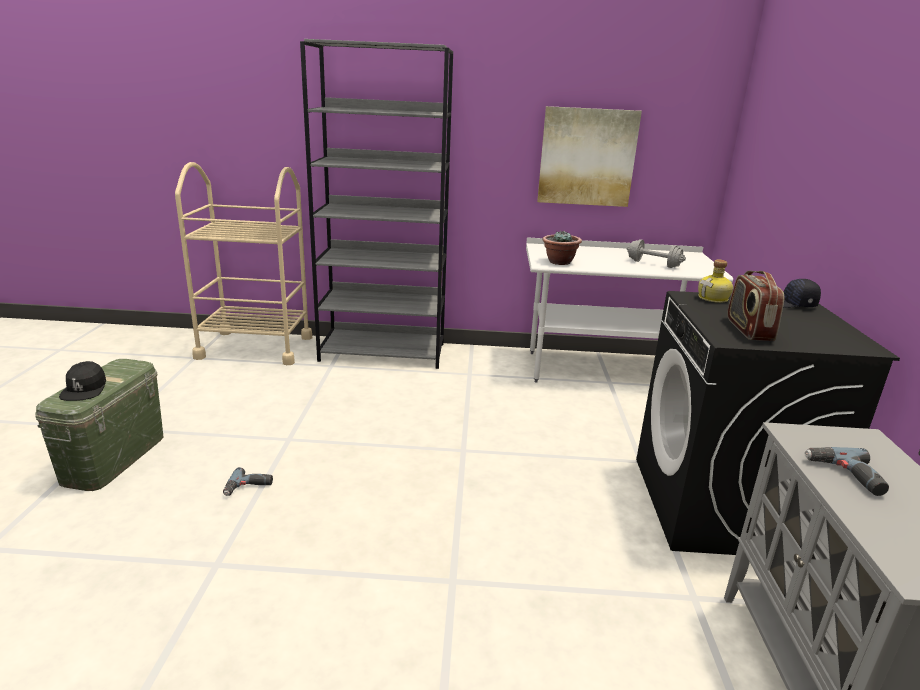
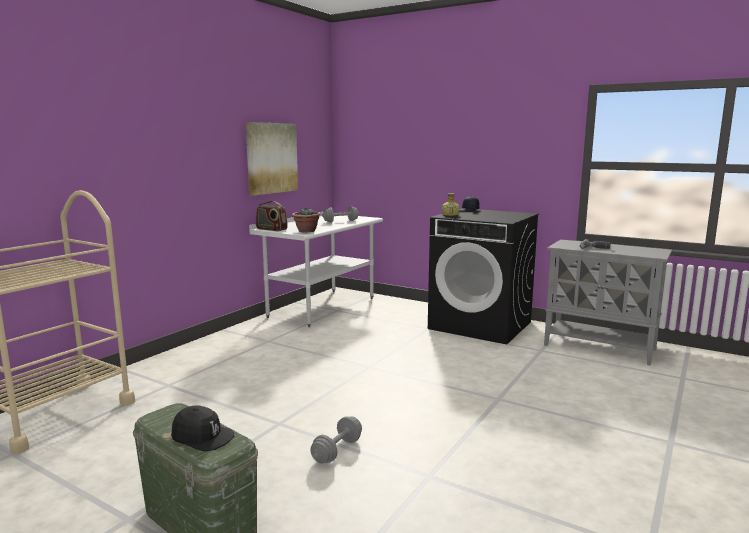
camera: 60 degrees left, 10 degrees down
power drill [223,467,273,496] -> grey dumbbell [310,416,362,464]
grey bookcase [300,39,453,369] -> none
radio [727,270,784,341] -> radio moved to [256,201,287,231]

